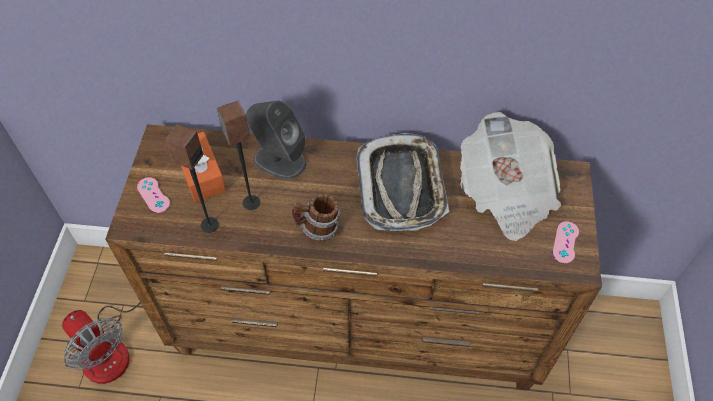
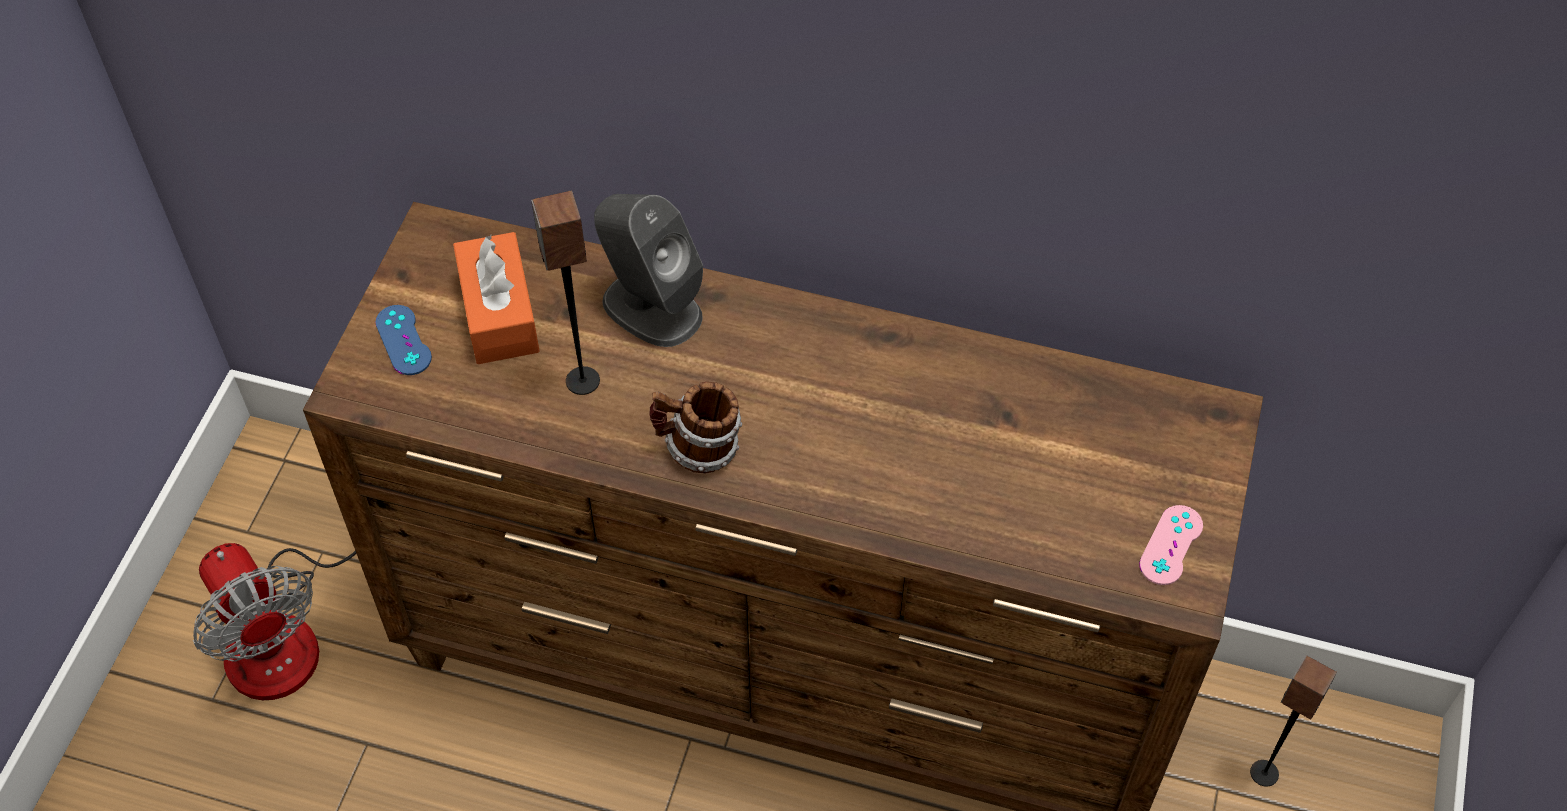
camera: 10 degrees right, 0 degrees up
pink game controller [137,177,170,213] -> blue game controller [375,305,432,375]
speaker [165,124,219,233] -> speaker moved to [1250,656,1337,787]
tray [357,133,449,231] -> none
newspaper [460,112,561,241] -> none

